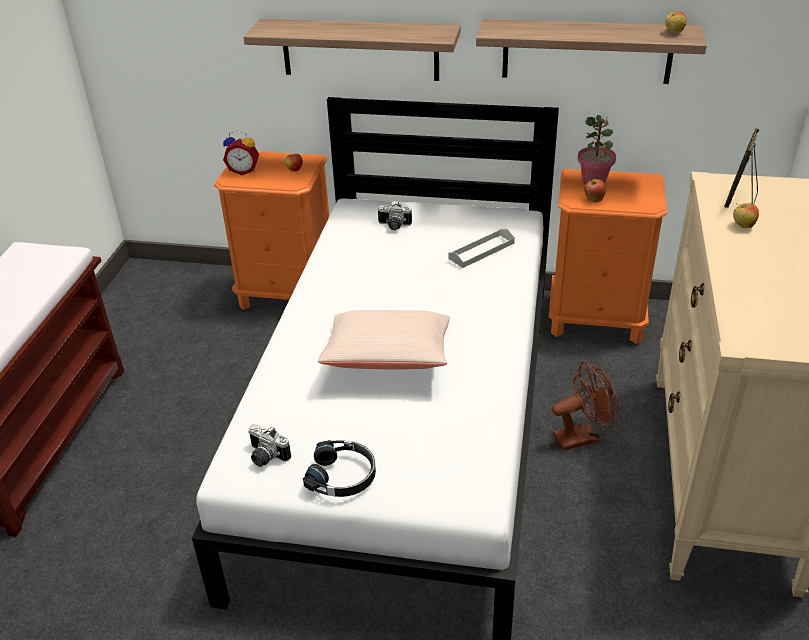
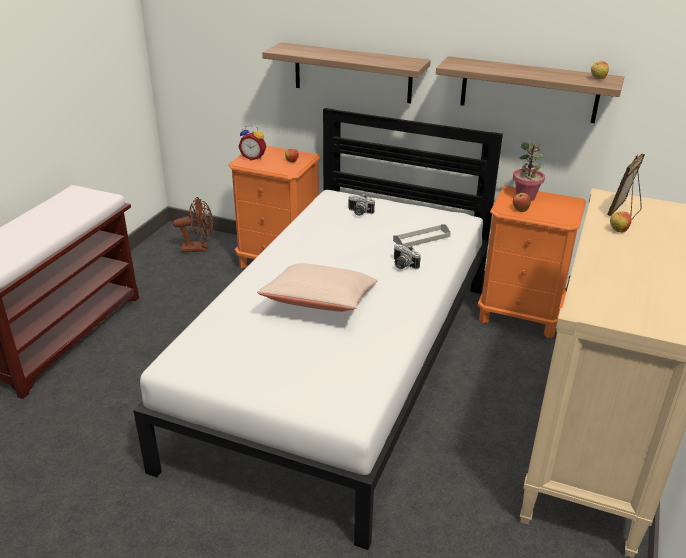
camera: 10 degrees right, 5 degrees down
camera [248,424,291,467] -> camera moved to [394,244,421,269]
black headphones [303,440,376,497] -> none
brown fan [552,362,619,451] -> brown fan moved to [173,197,213,253]

